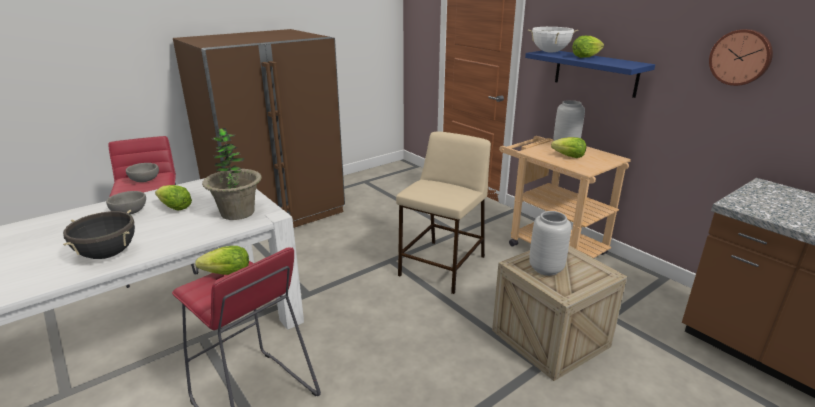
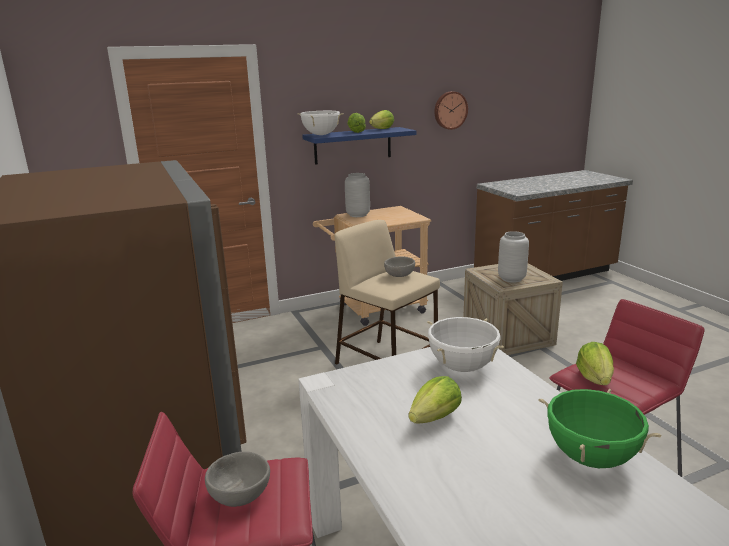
camera: 75 degrees left, 5 degrees down
black cooking pot [63,210,135,259] -> green cooking pot [539,389,661,468]
grey bowl [106,191,146,215] -> grey bowl moved to [384,257,415,277]
potted plant [202,128,262,220] -> white cooking pot [427,317,504,372]
lettuce [551,137,586,158] -> lettuce moved to [369,110,394,129]

